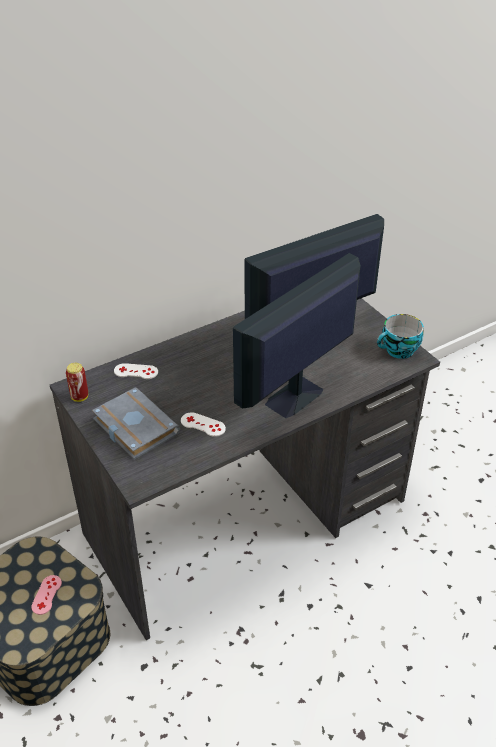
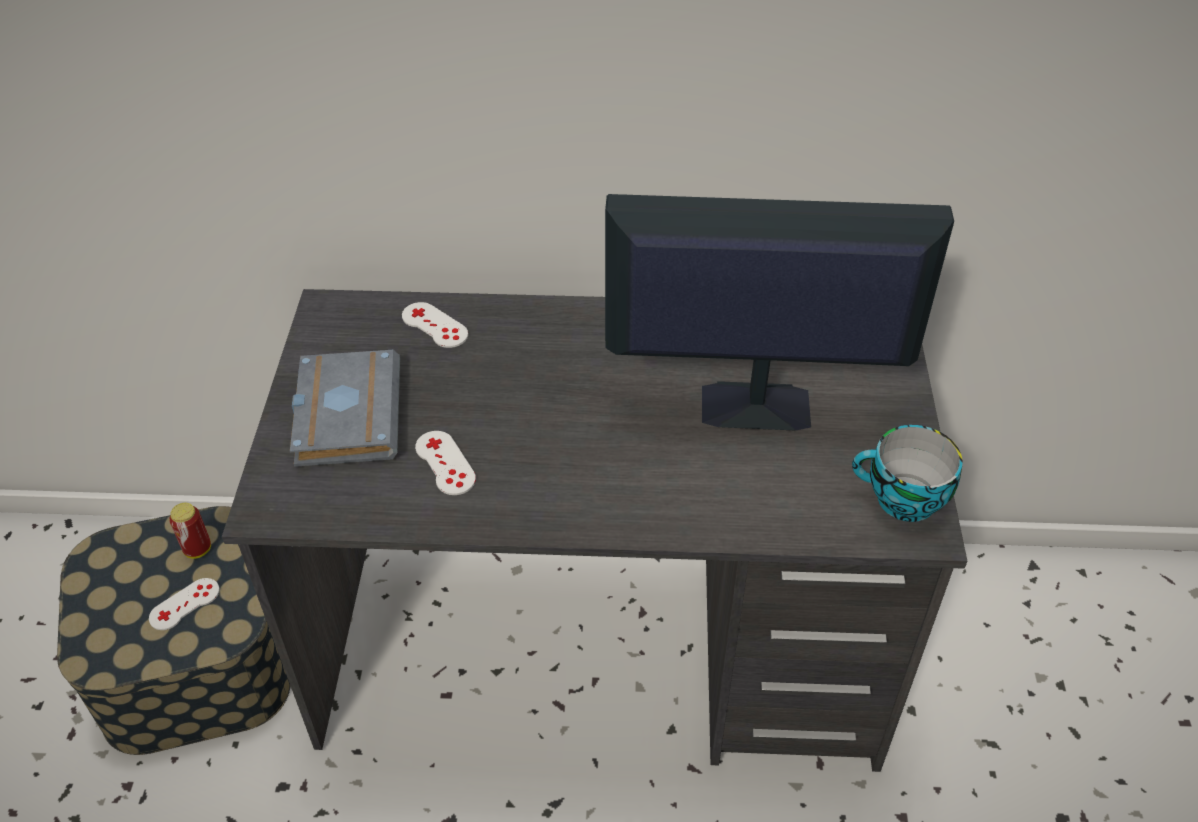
camera: 35 degrees right, 5 degrees up
pink game controller [31,575,62,615] -> white game controller [149,578,220,630]
can [66,363,88,402] -> can moved to [169,503,211,559]
monitor [233,253,361,418] -> none

